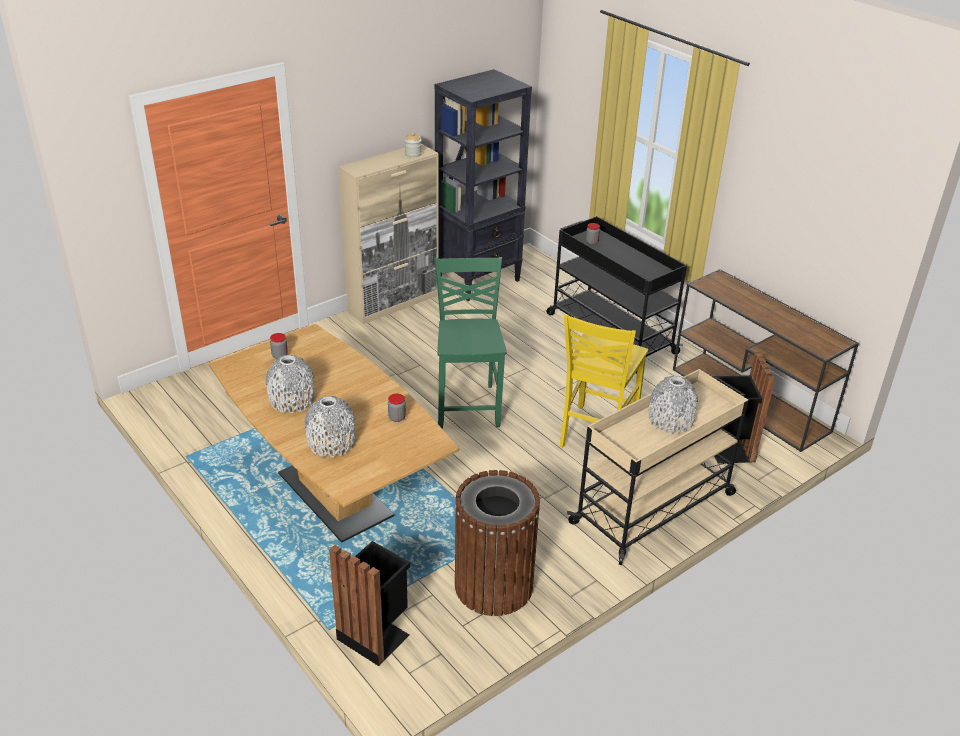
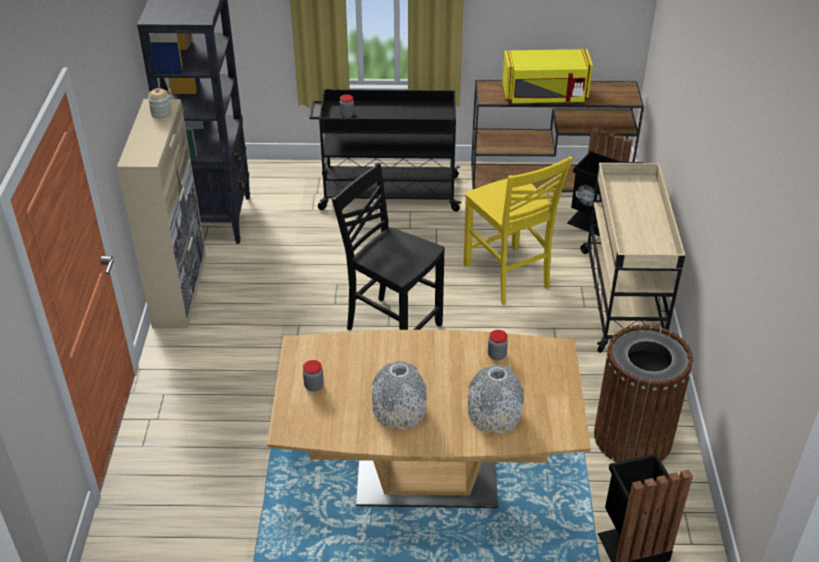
camera: 50 degrees left, 5 degrees up
green chair [435,257,507,429] -> black chair [332,163,445,331]
grey vase [648,376,698,434] -> none
none -> yellow microwave [502,49,593,103]

